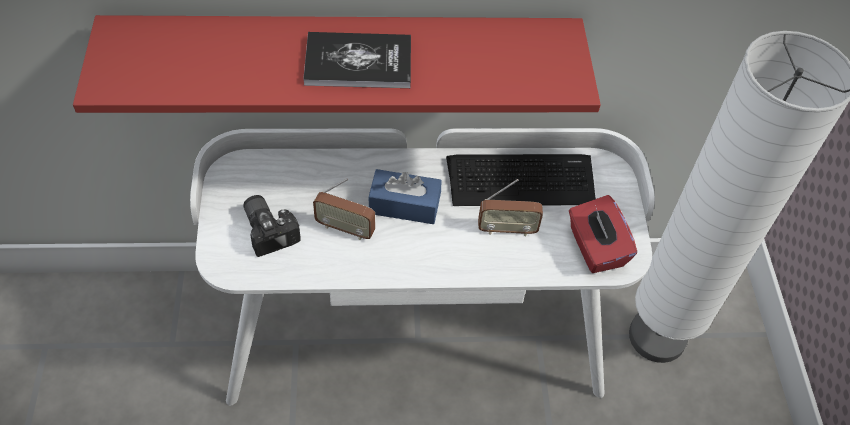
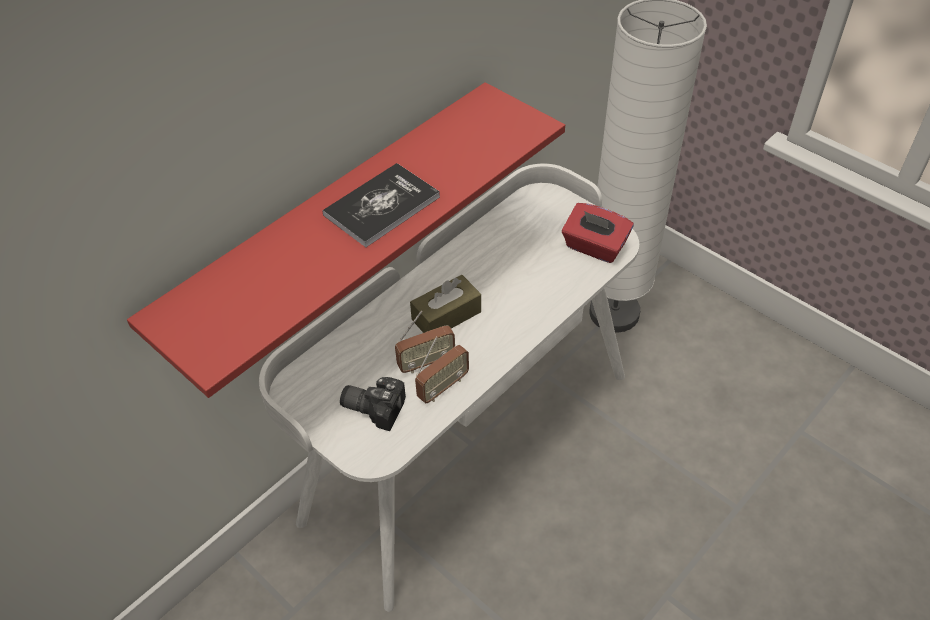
camera: 40 degrees left, 5 degrees down
blue tissue box [368,169,442,224] -> brown tissue box [410,275,481,333]
keyboard [446,154,596,206] -> none
radio [478,179,543,236] -> radio moved to [415,337,469,404]

